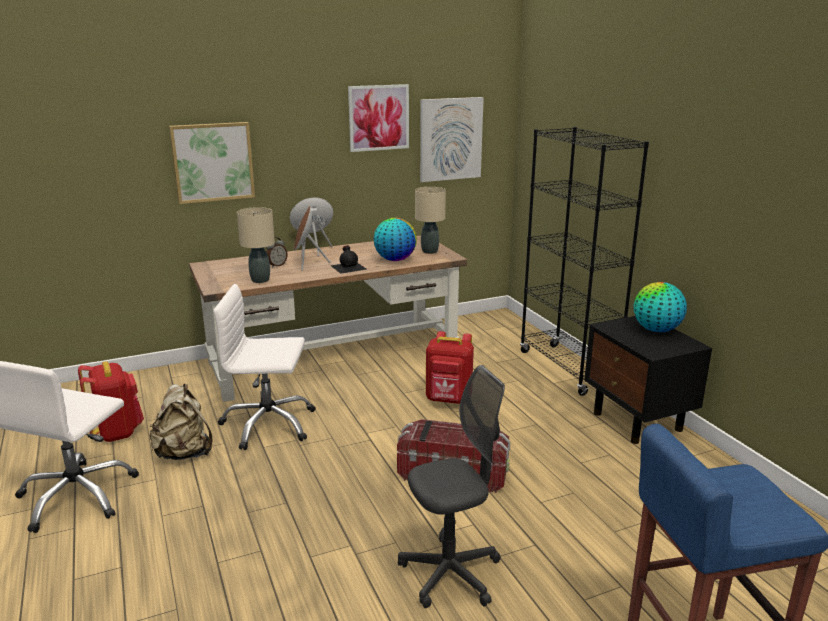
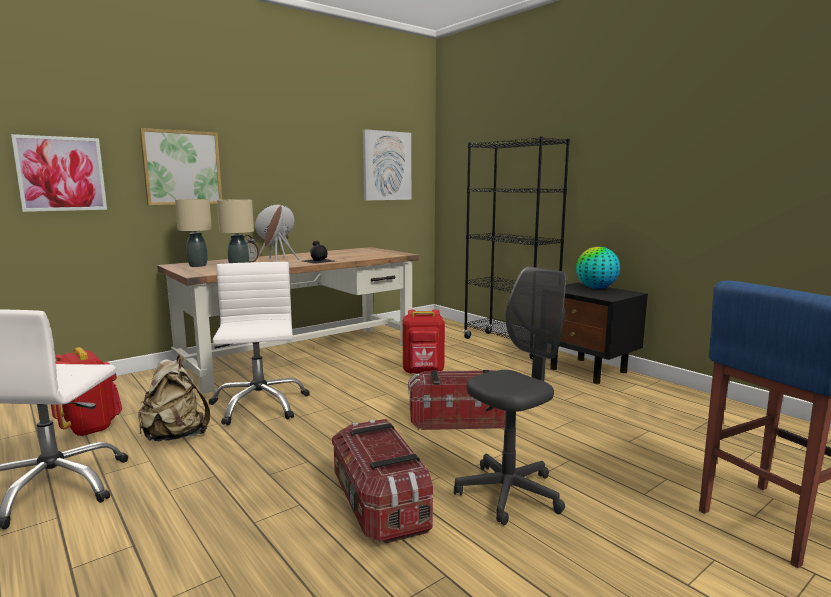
camera: 15 degrees left, 10 degrees down
white office chair [213,284,316,450] -> white office chair turned 90 degrees clockwise [208,262,310,425]
picture [348,84,409,152] -> picture moved to [11,134,107,212]
globe [374,218,417,261] -> none
beige table lamp [415,187,446,254] -> beige table lamp moved to [175,199,212,267]
none -> storage box [332,419,433,543]

